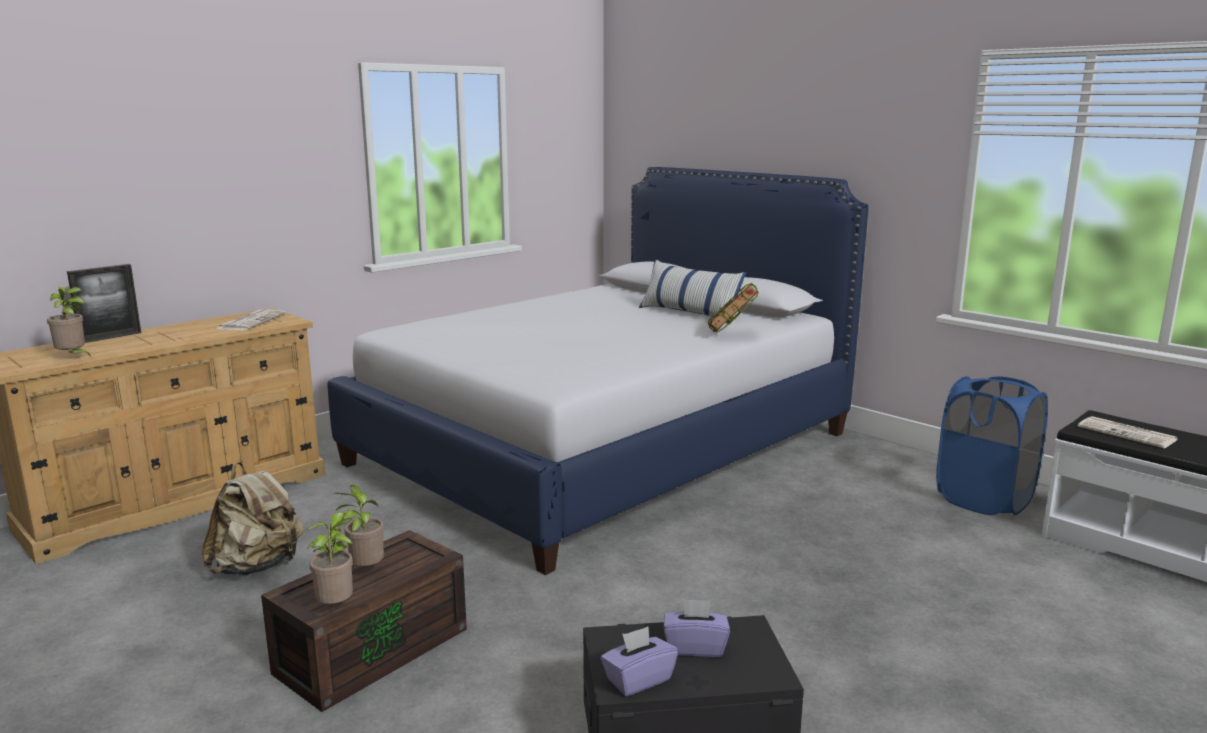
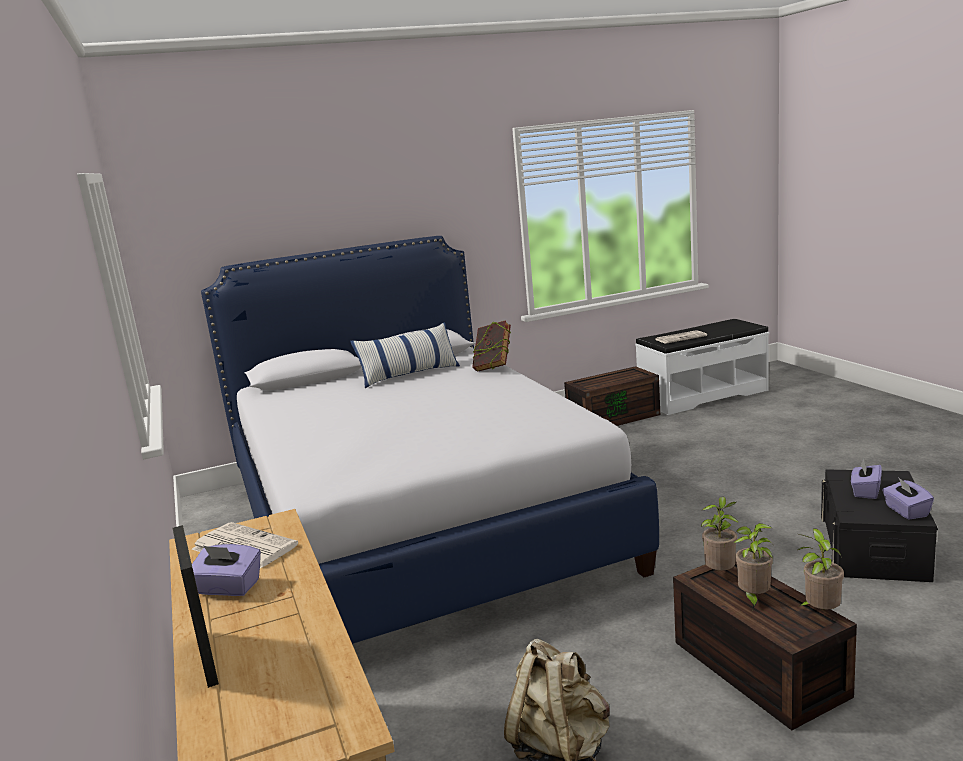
camera: 65 degrees left, 0 degrees up
potted plant [47,287,91,357] -> potted plant moved to [701,496,739,570]
blue laundry basket [936,376,1048,515] -> brown storage box [564,366,660,426]
none -> purple tissue box [192,544,261,596]

